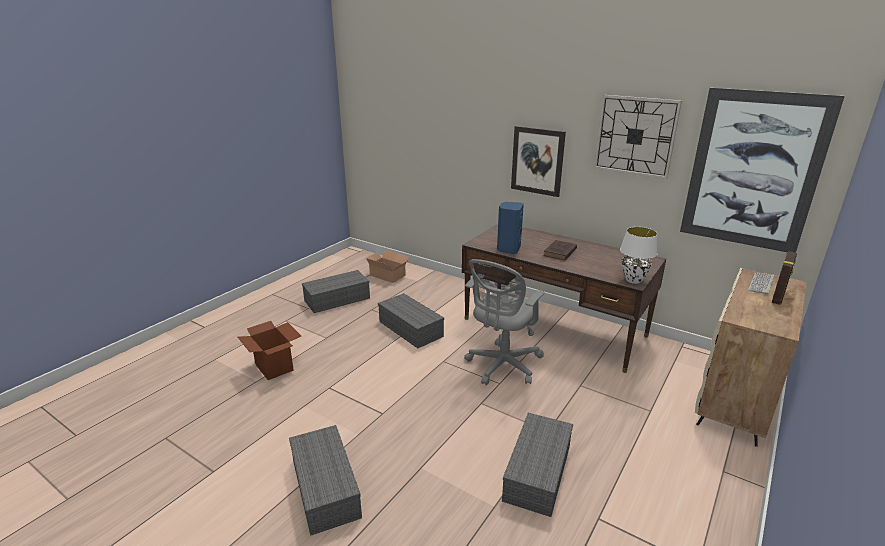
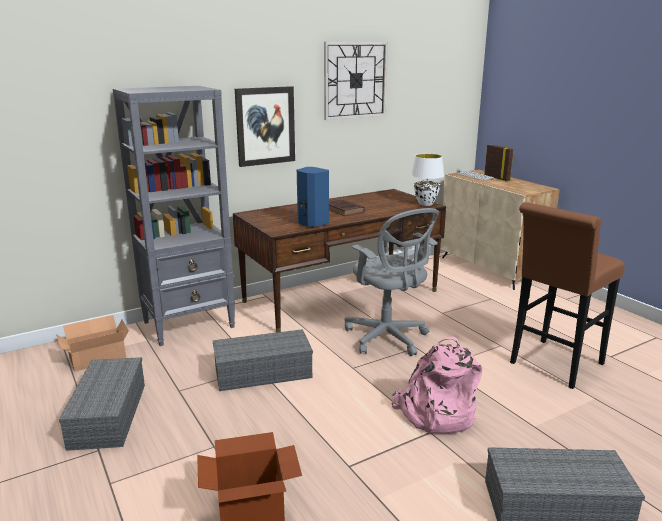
camera: 65 degrees left, 5 degrees down
grey storage box [502,413,573,517] -> brown stool [510,202,625,389]
picture [680,88,845,253] -> none
none -> grey bookcase [113,86,235,346]
none -> pink backpack [392,336,482,433]

